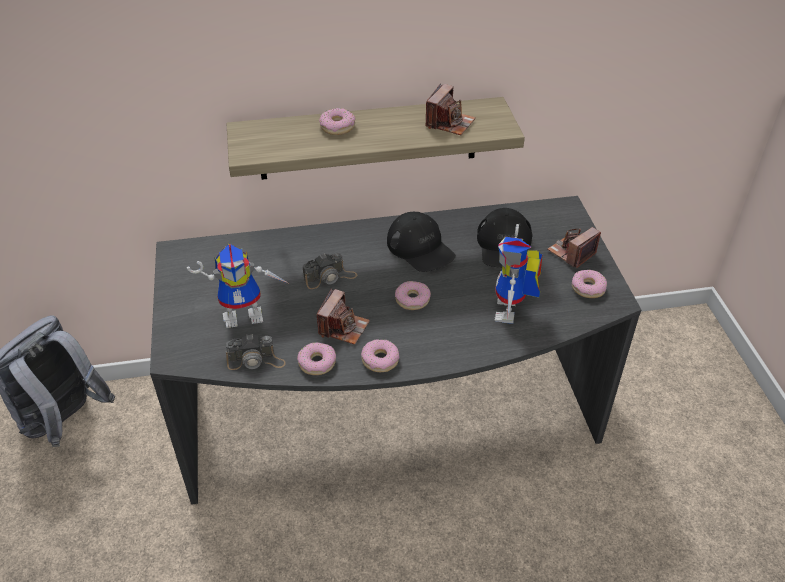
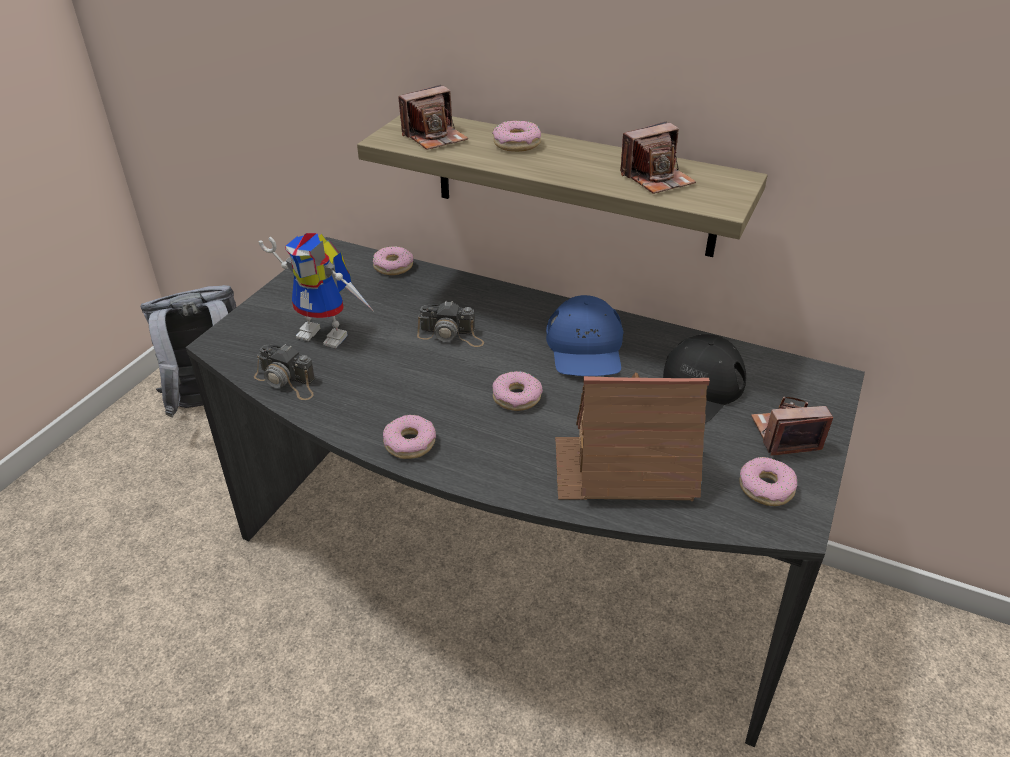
camera: 35 degrees right, 5 degrees down
donut [297,342,336,375] -> donut moved to [373,246,413,275]
camera [317,289,370,345] -> camera moved to [398,85,468,150]
black cap [387,212,456,272] -> blue cap [546,295,623,376]
toy robot [495,224,543,324] -> toy house [555,373,710,501]

